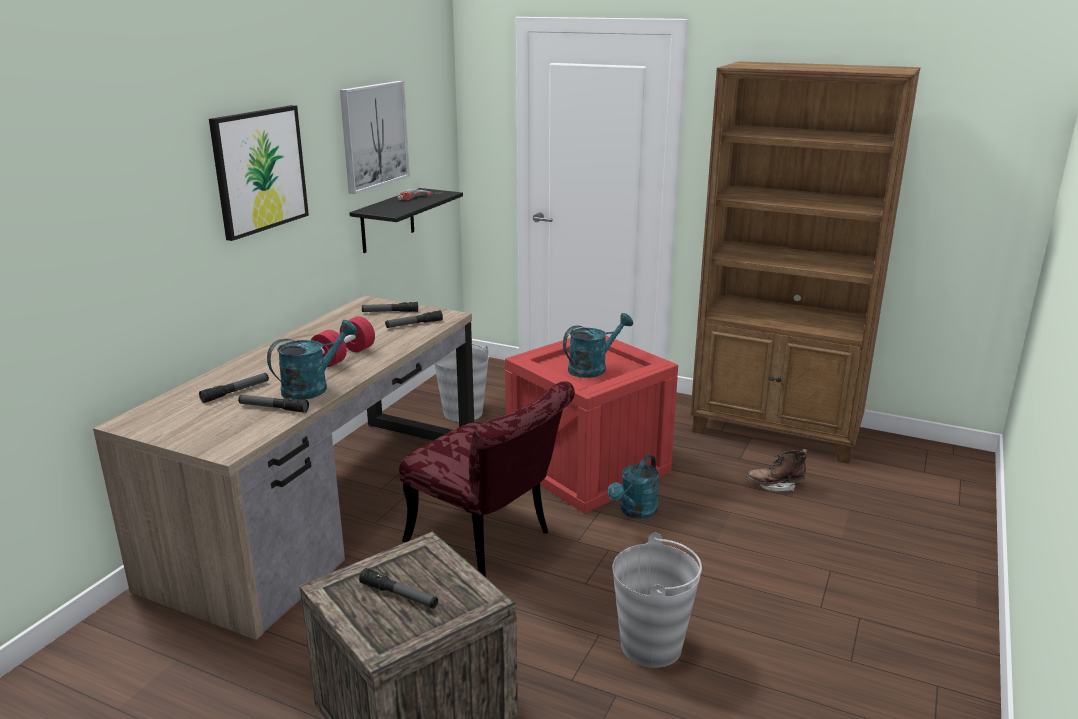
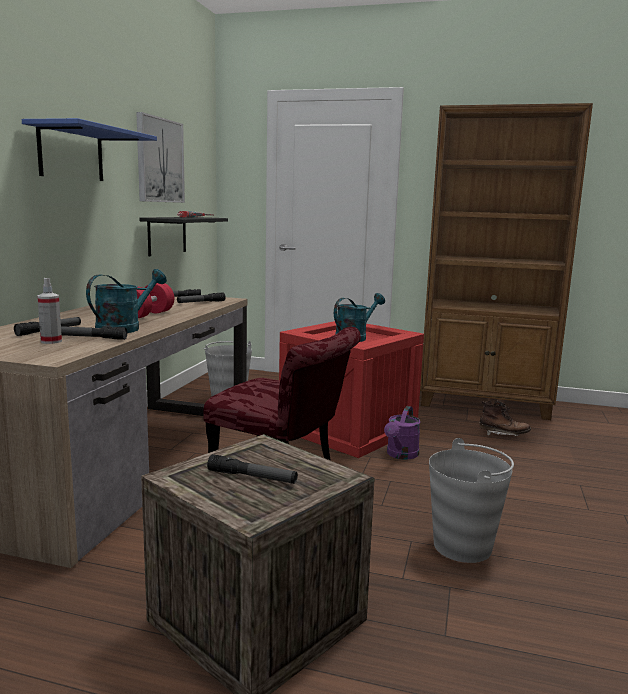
camera: 10 degrees left, 10 degrees down
picture [209,105,309,241] -> blue shelf [22,118,157,181]
turquoise watering can [608,454,659,519] -> purple watering can [384,406,420,460]
brown boot [746,449,808,491] -> brown boot turned 150 degrees counterclockwise [479,401,531,436]
none -> spray bottle [37,278,62,344]

